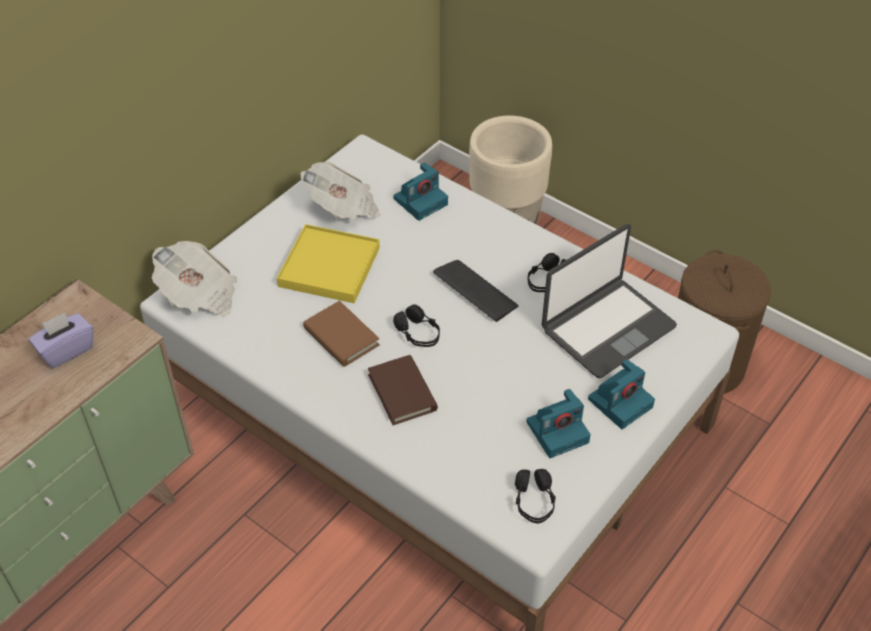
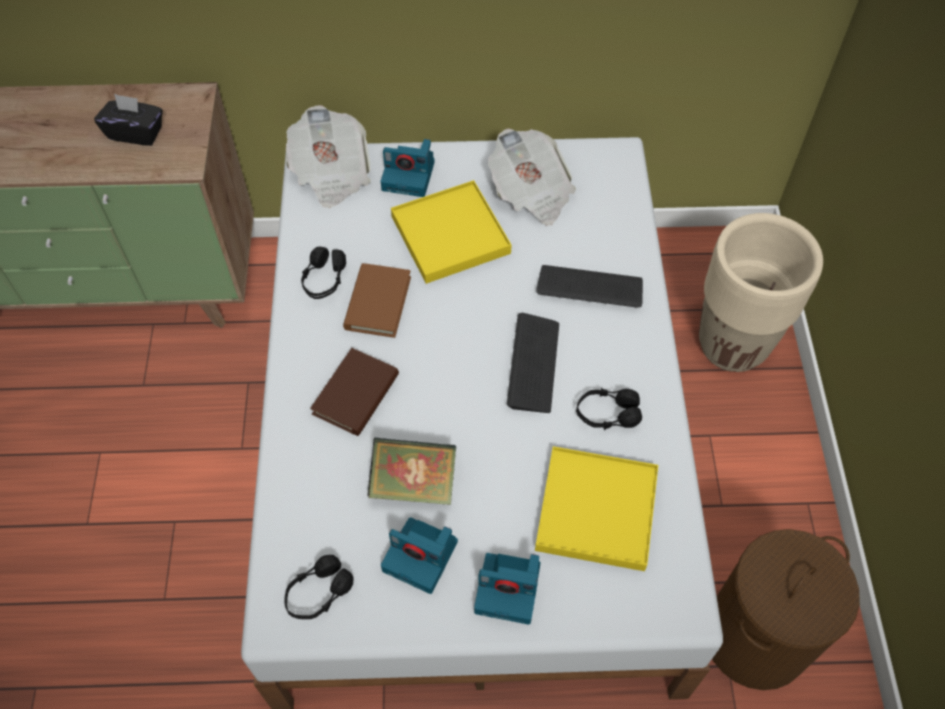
camera: 50 degrees right, 10 degrees up
purple tissue box [29,313,93,368] -> black tissue box [94,94,163,146]
camera [393,162,448,221] -> camera moved to [381,139,435,197]
black headphones [393,304,440,347] -> black headphones moved to [301,247,346,299]
laptop [542,224,677,378] -> yellow tray [535,446,658,571]
none -> book [367,437,456,505]
none -> keyboard [536,265,643,308]

